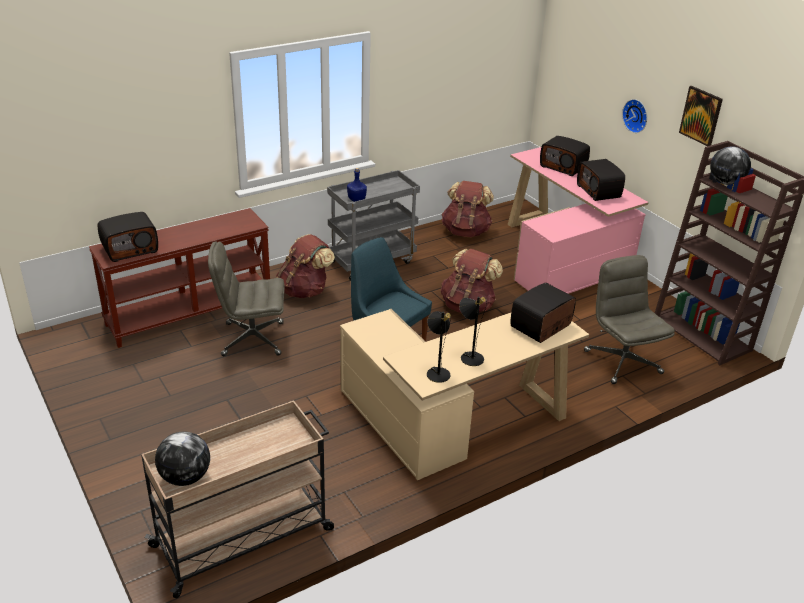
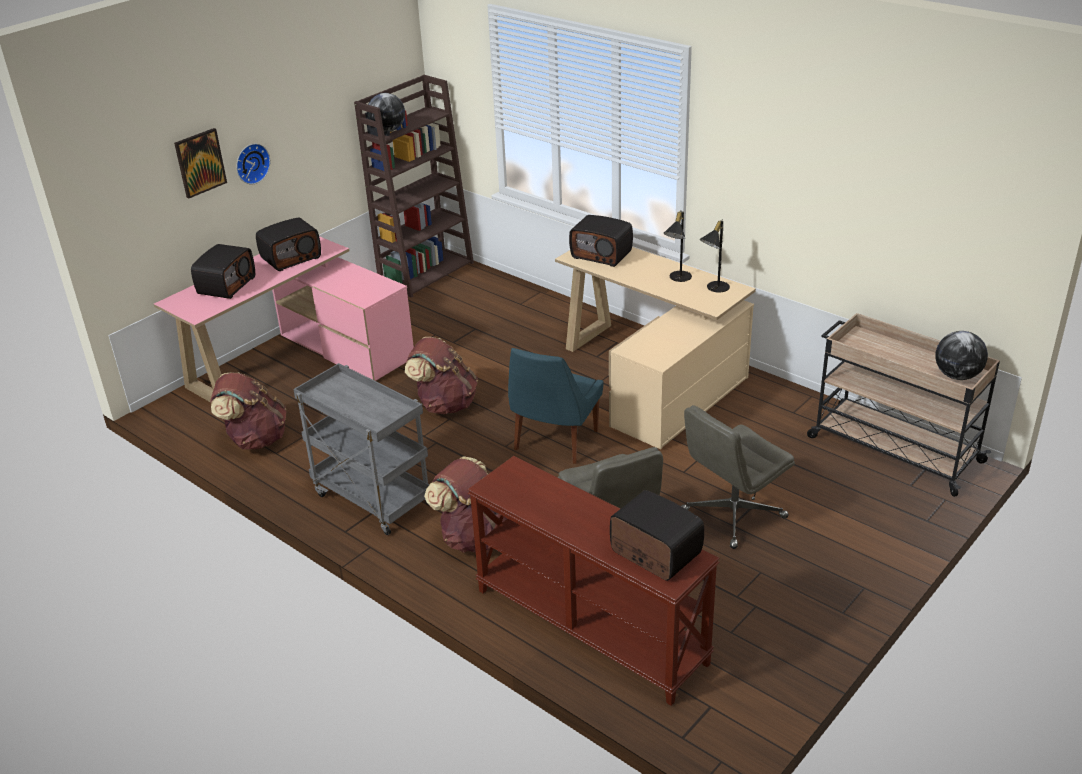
camera: 105 degrees left, 0 degrees up
blue bottle [347,168,367,202] -> none
grey office chair [584,255,675,384] -> grey office chair moved to [681,405,795,549]
picture [679,86,723,146] -> picture moved to [174,128,227,199]

